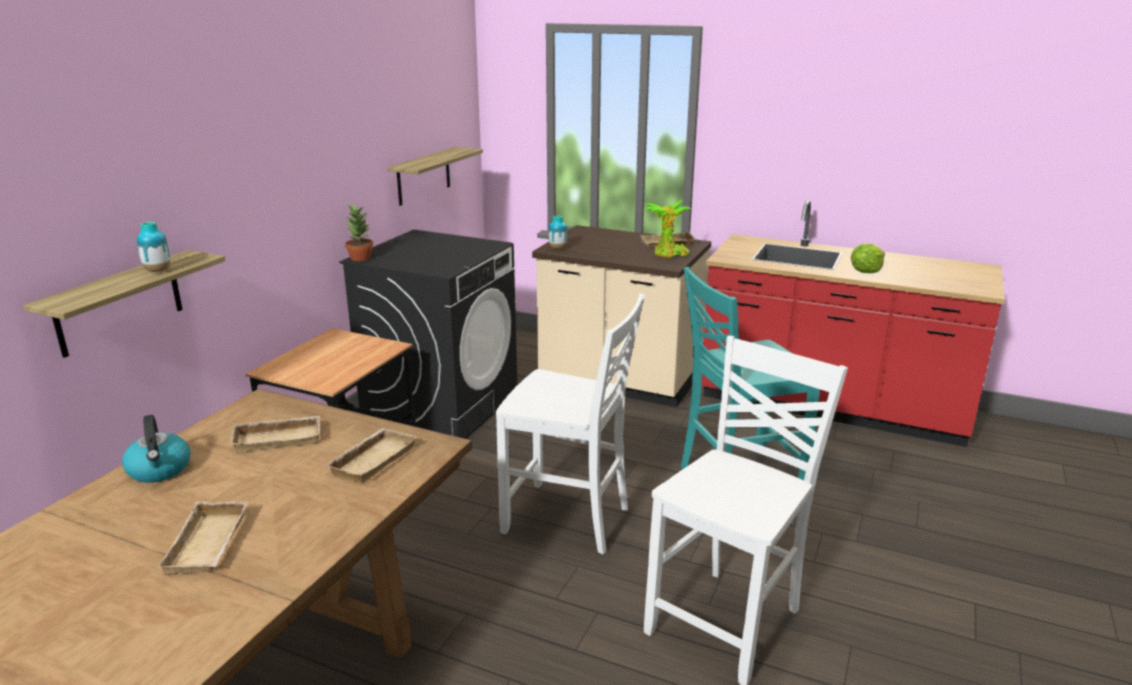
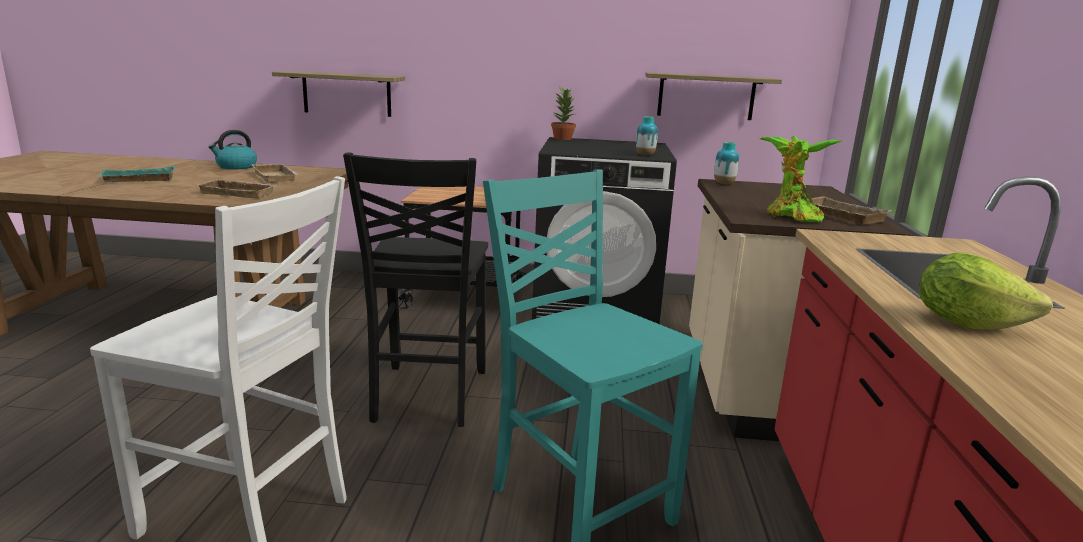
camera: 70 degrees right, 5 degrees down
vase [137,222,170,272] -> vase moved to [636,117,658,155]
beige tray [157,501,249,575] -> turquoise tray [98,166,175,182]
white chair [496,293,645,554] -> black chair [343,152,488,427]

